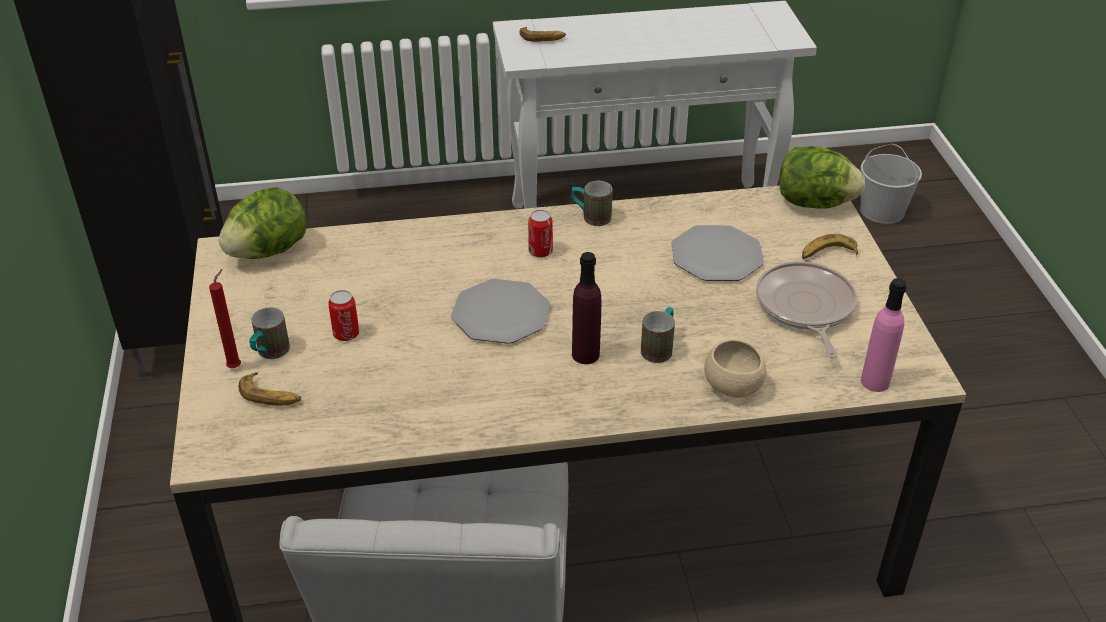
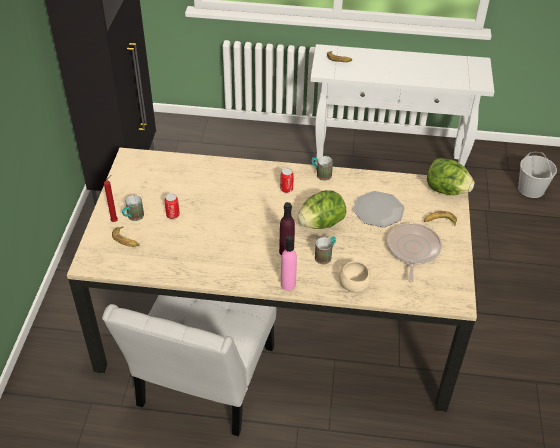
camera: 15 degrees right, 5 degrees up
lettuce [219,187,307,259] -> lettuce moved to [297,190,346,229]
plate [451,279,551,344] -> none
pink bottle [861,278,907,392] -> pink bottle moved to [281,235,297,291]

